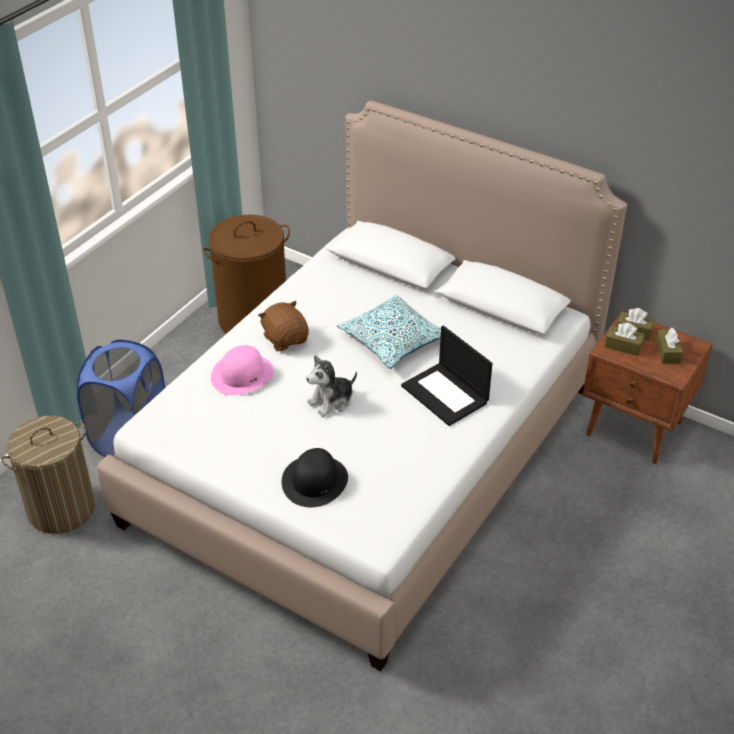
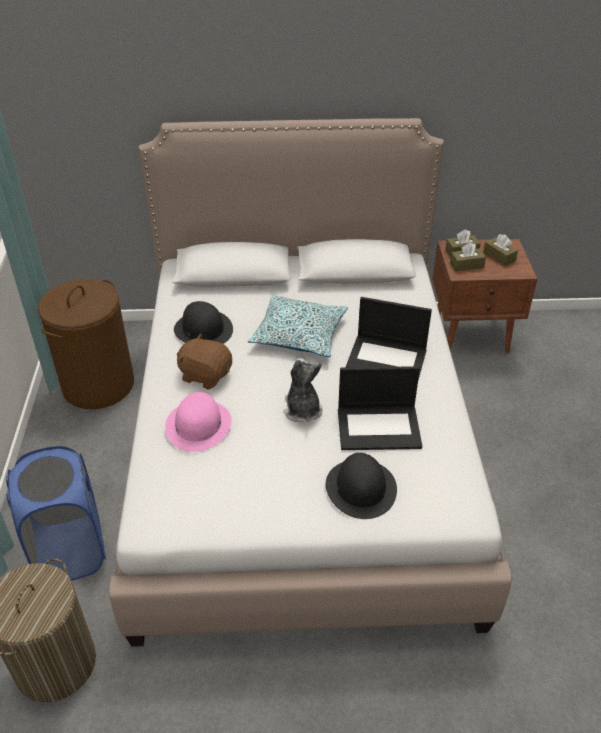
camera: 35 degrees left, 0 degrees up
plush toy [306,355,357,417] -> plush toy turned 150 degrees clockwise [283,358,322,422]
none -> black hat [174,301,233,344]
none -> laptop [338,366,422,450]

